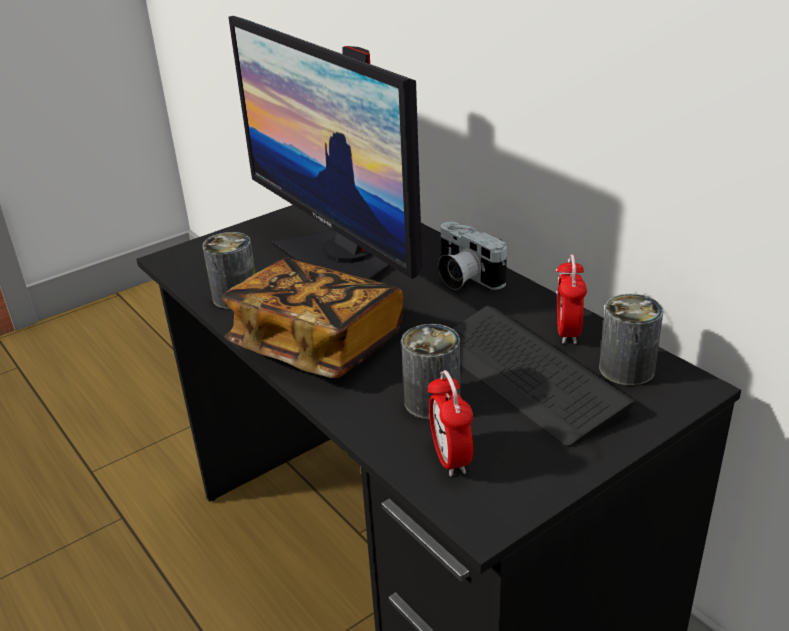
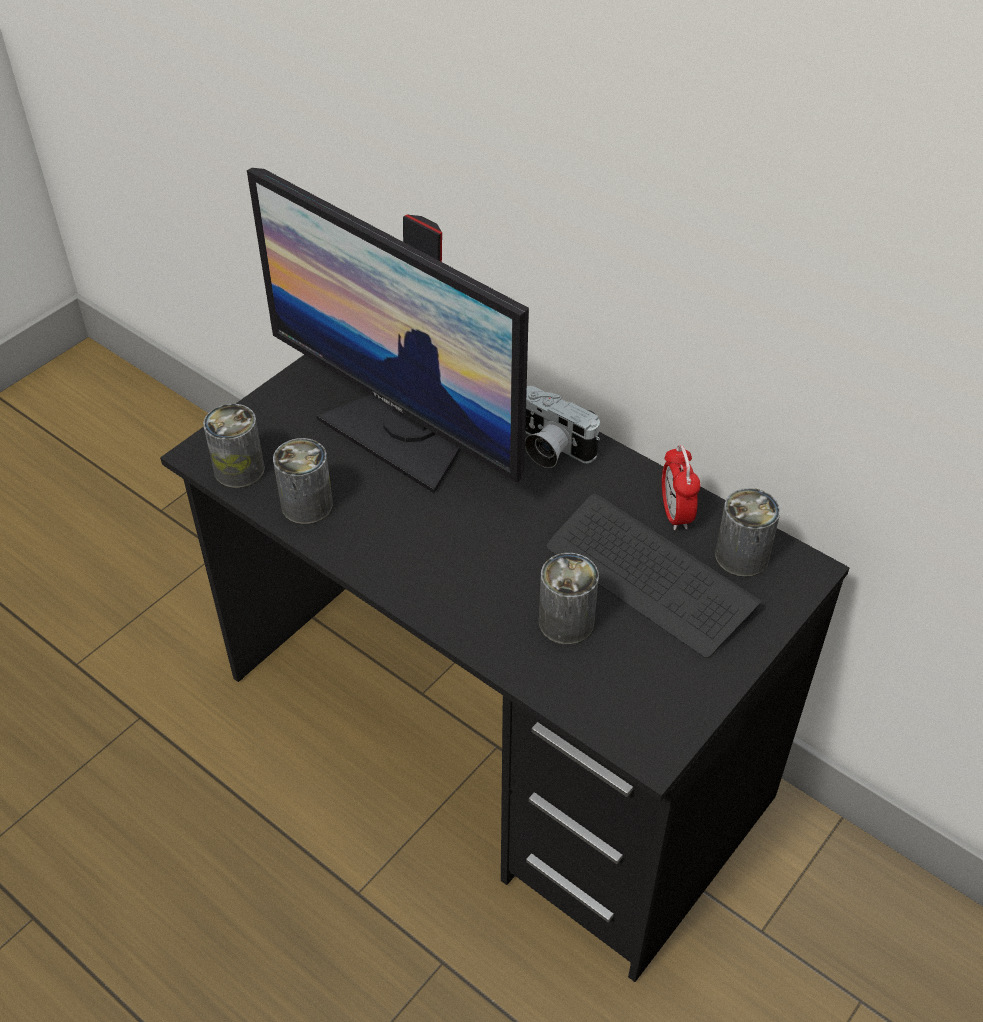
camera: 15 degrees left, 15 degrees up
book [222,258,404,378] -> none
alarm clock [428,370,473,477] -> none
none -> can [203,404,265,488]

